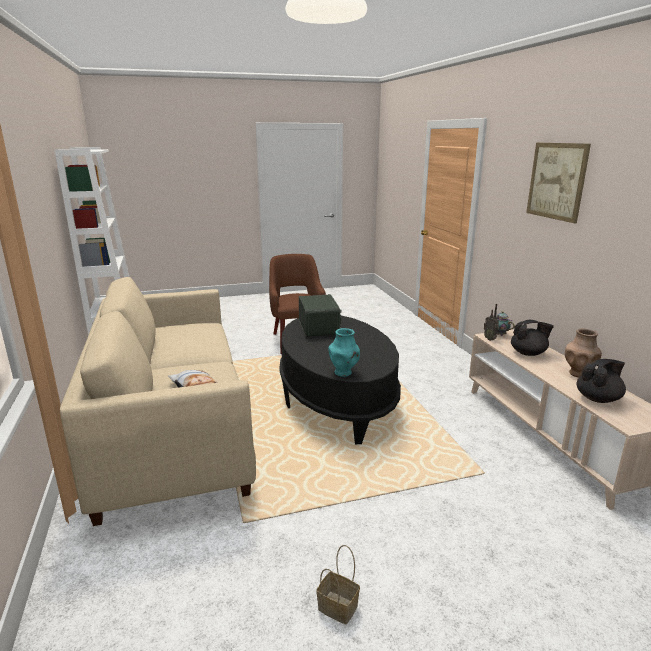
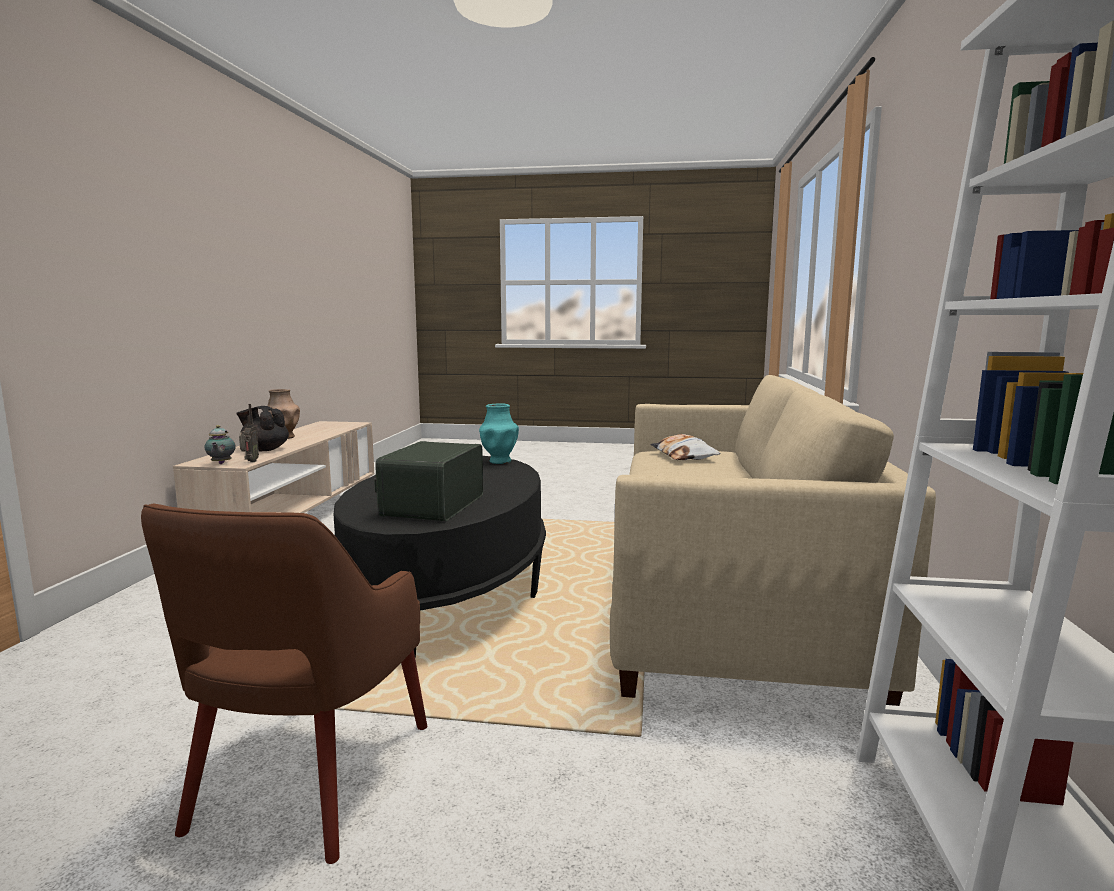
camera: 155 degrees left, 10 degrees down
basket [316,545,360,625] -> none
picture [526,143,591,223] -> none
black teapot [576,359,626,403] -> none

